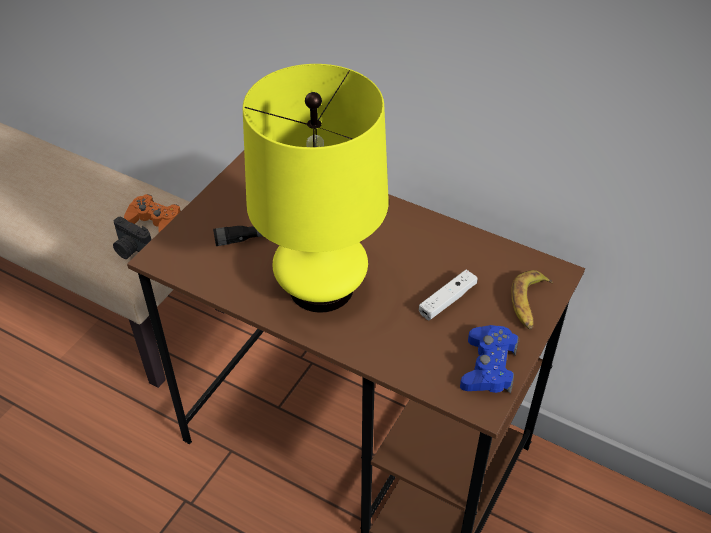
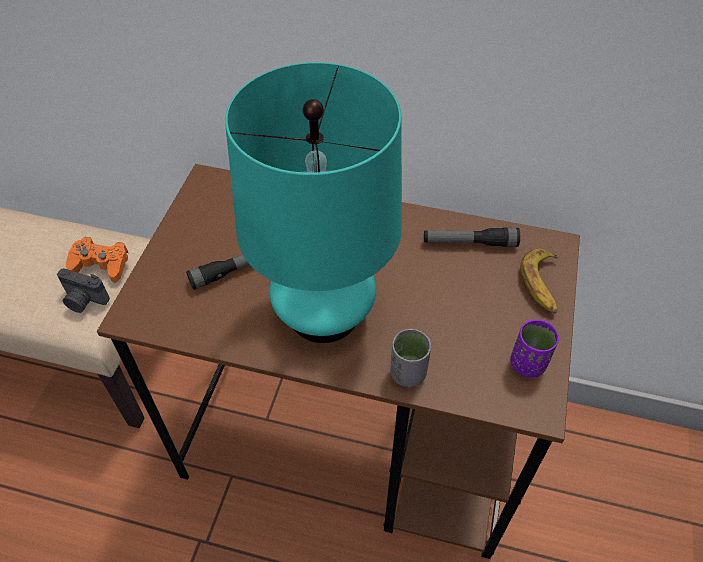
camera: 15 degrees left, 5 degrees up
yellow table lamp [243,64,389,313] -> turquoise table lamp [225,62,402,343]
white game controller [419,270,478,320] -> none
blue game controller [460,325,519,394] -> purple cup [510,319,559,378]
none -> grey cup [390,329,431,387]
none -> flashlight [424,227,520,247]

